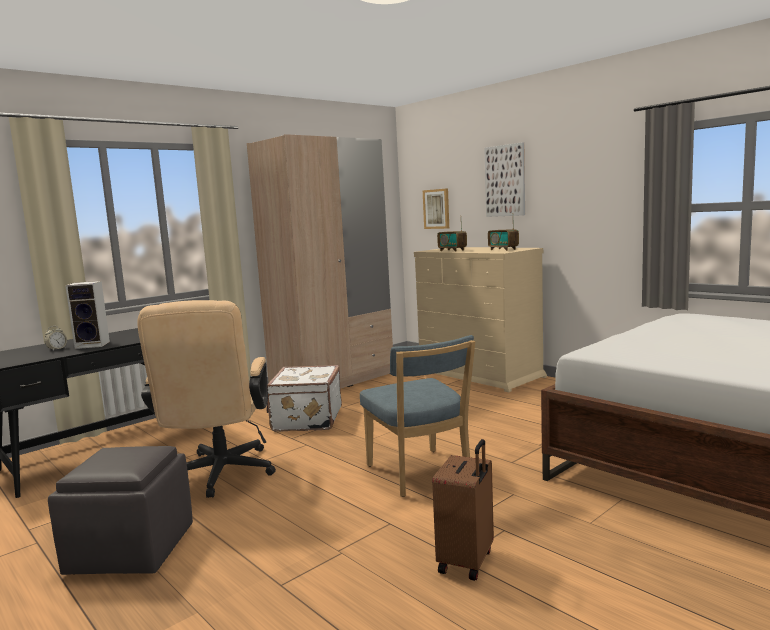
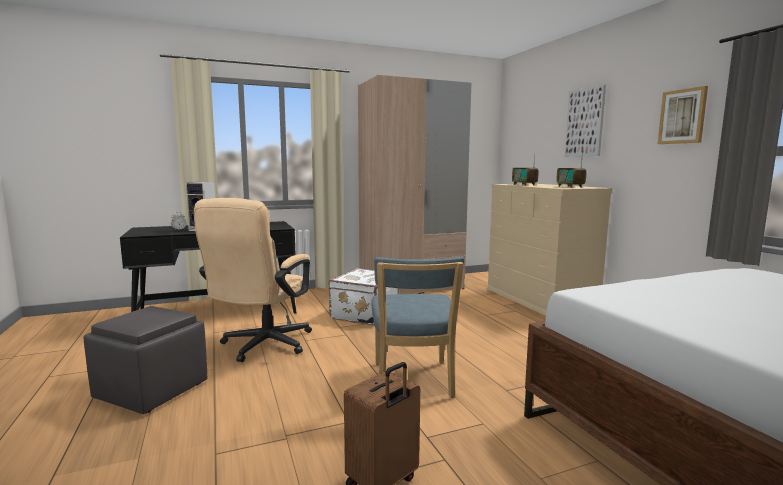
camera: 20 degrees right, 0 degrees up
picture [423,188,449,229] -> picture moved to [658,86,708,144]

